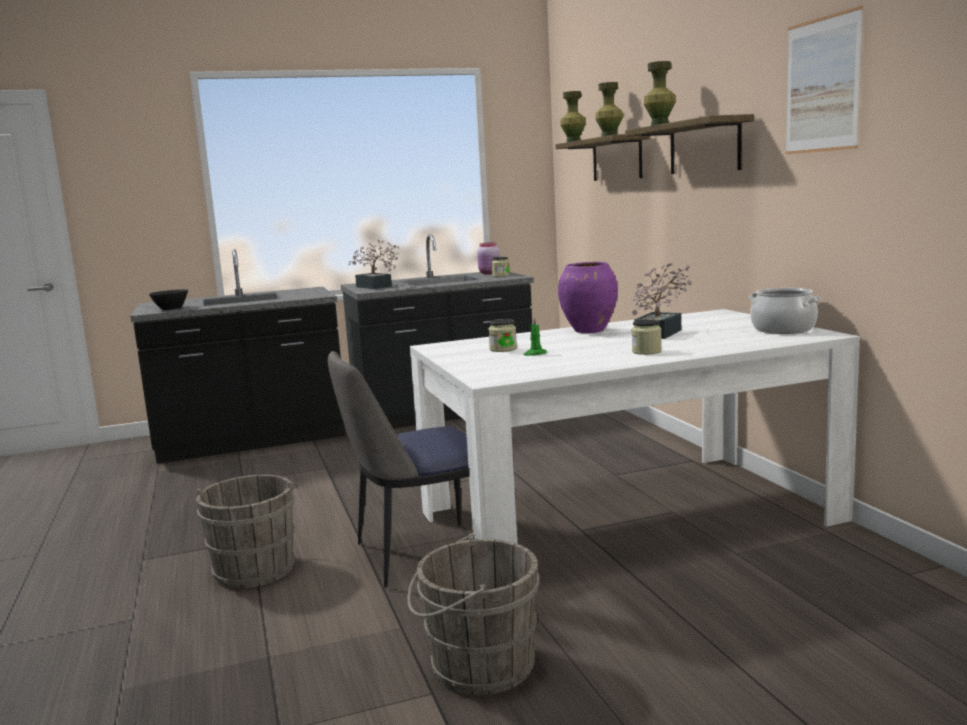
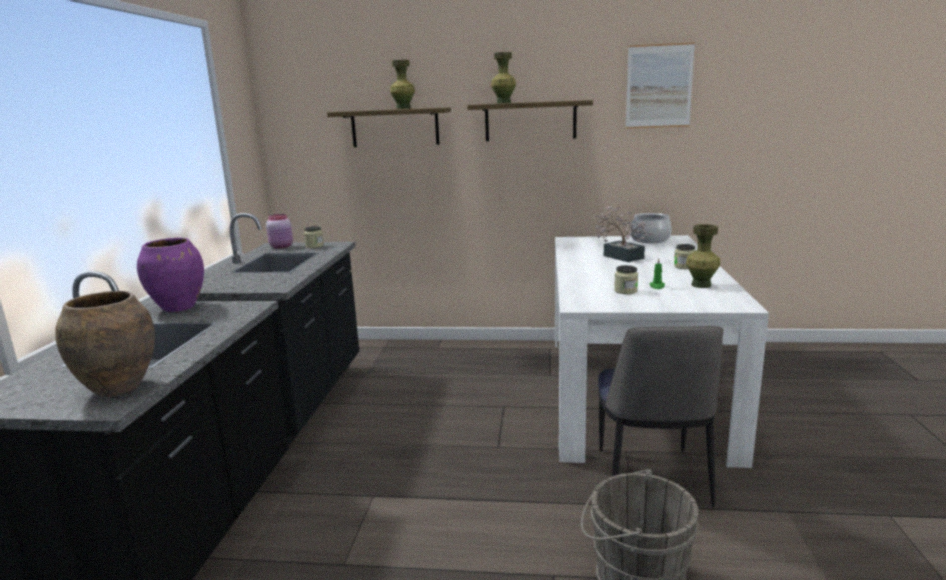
camera: 65 degrees left, 5 degrees up
black bowl [149,289,188,310] -> brown vase [55,291,155,397]
potted plant [348,240,399,289] -> none
grey bucket [407,534,539,695] -> none
purple vase [558,262,618,333] -> purple vase moved to [137,238,204,312]
green vase [560,91,586,142] -> green vase moved to [686,224,720,288]

